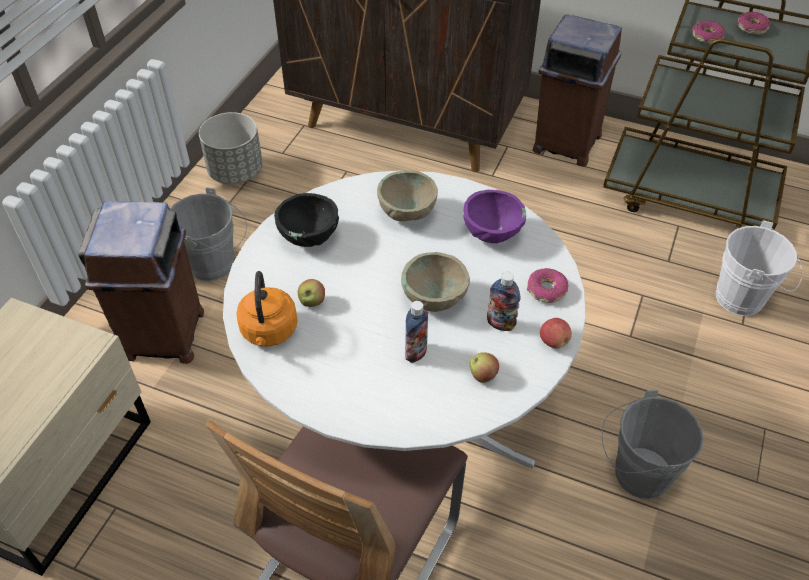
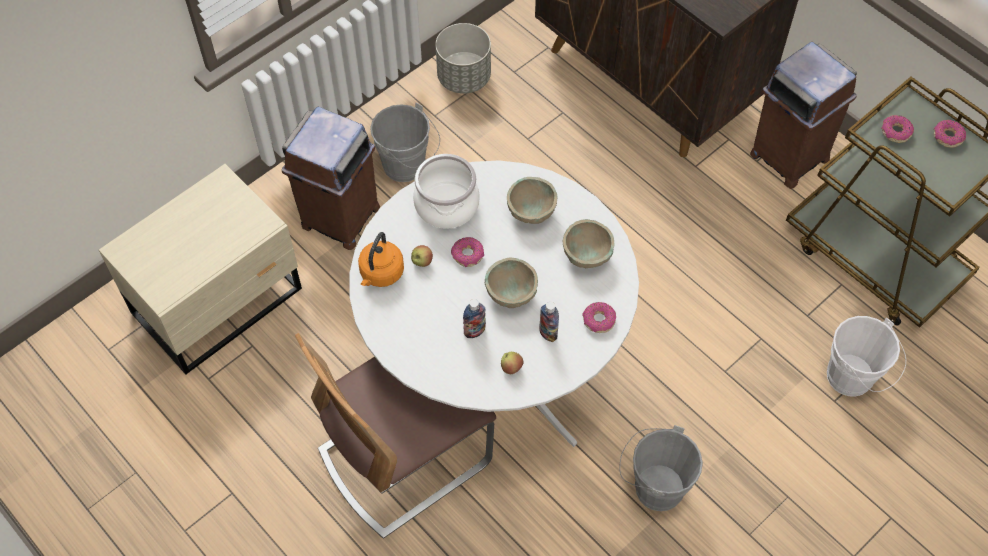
camera: 25 degrees right, 10 degrees up
black bowl [274,193,339,247] -> cooking pot [413,154,480,229]
purple bowl [463,190,526,243] -> beige bowl [563,219,614,268]
apple [540,318,572,348] -> none
none -> donut [451,237,484,267]

